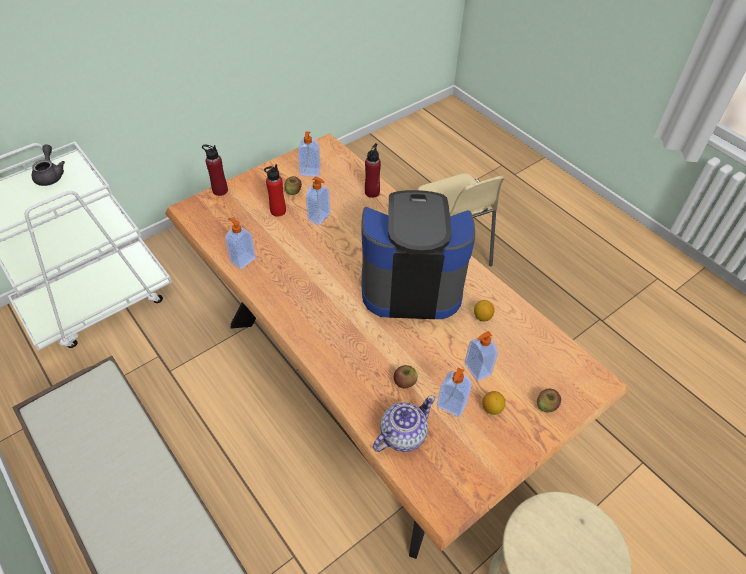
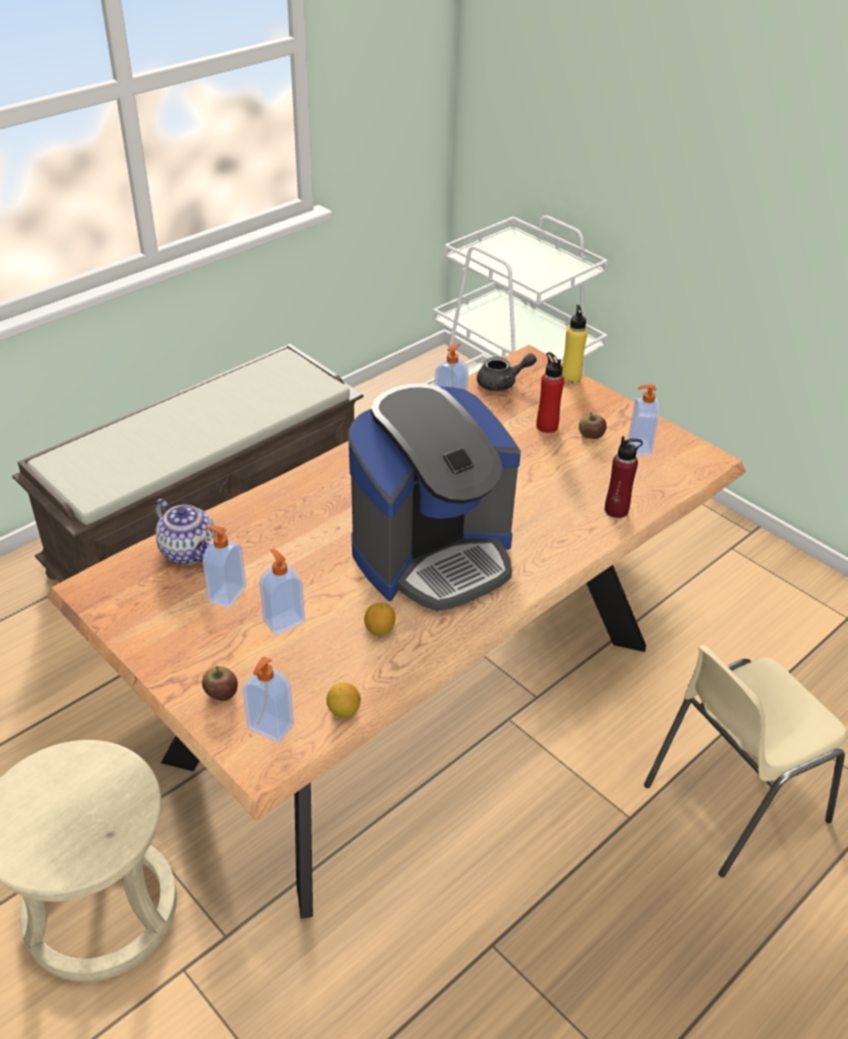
camera: 85 degrees right, 10 degrees down
grey teapot [32,144,65,186] -> grey teapot moved to [477,353,537,391]
red bottle [202,145,228,196] -> yellow bottle [562,305,588,383]
soap dispenser [306,176,330,225] -> soap dispenser moved to [243,656,294,743]
coffee machine [361,190,475,319] -> coffee machine turned 60 degrees clockwise [348,383,521,611]
apple [394,365,418,389] -> none
lemon [482,391,506,415] -> lemon moved to [326,682,361,718]

